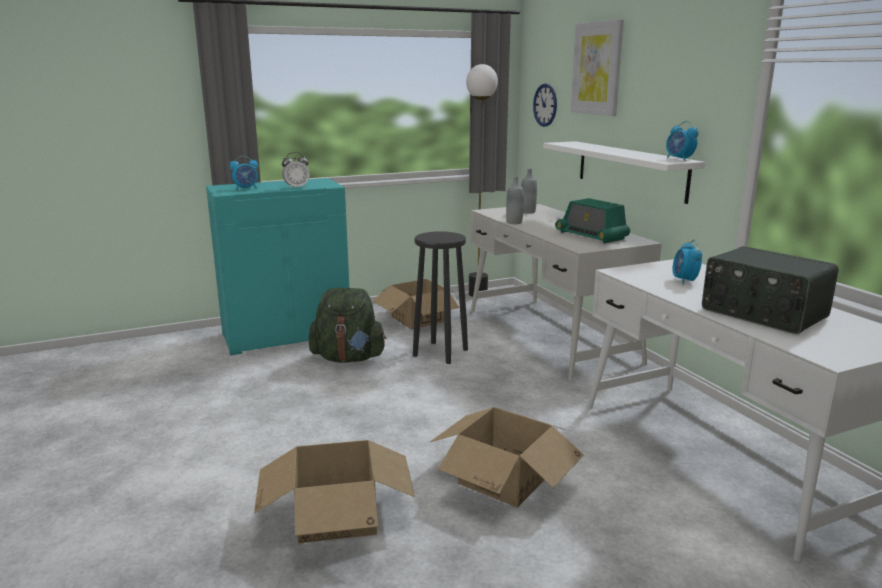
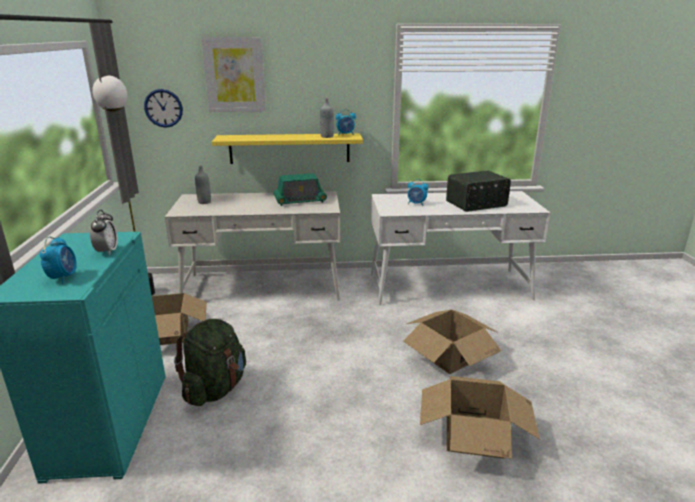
camera: 70 degrees left, 5 degrees up
black stool [413,231,468,364] -> none
grey bottle [506,176,524,224] -> grey bottle moved to [320,98,334,138]
white shelf [543,141,705,204] -> yellow shelf [212,133,363,164]

